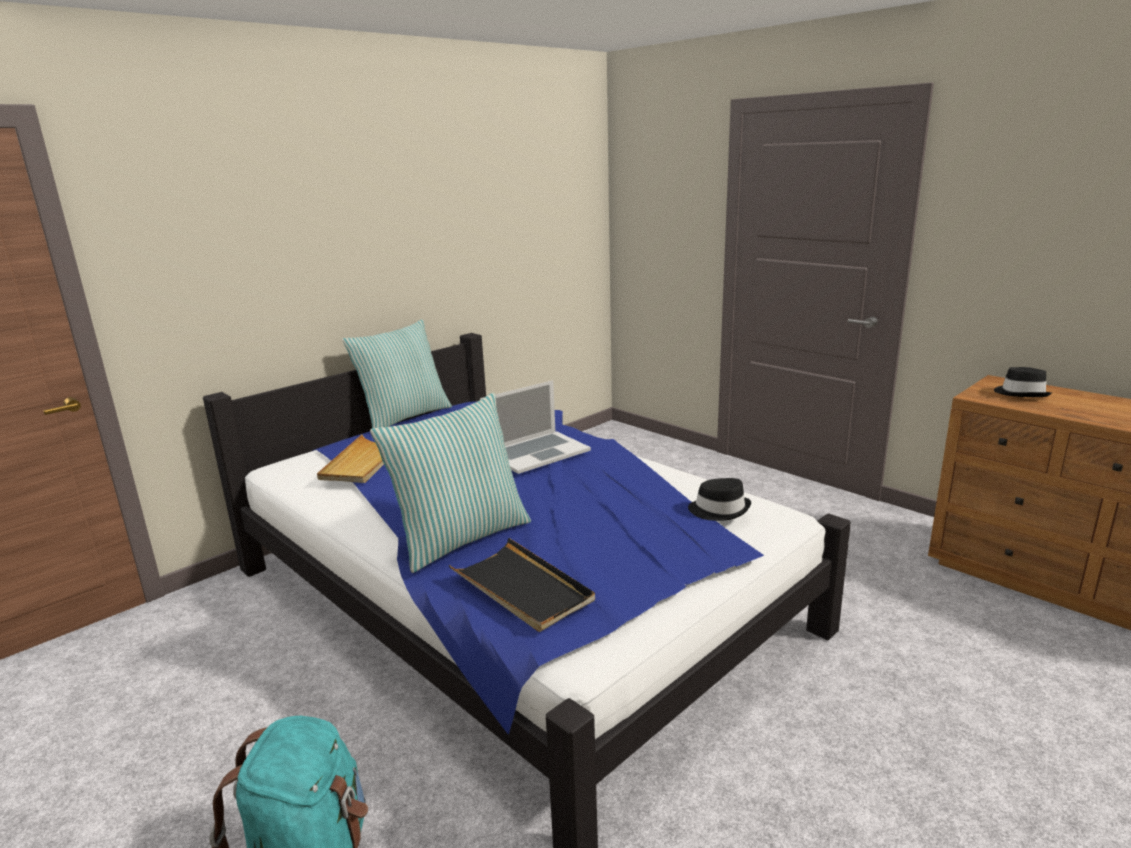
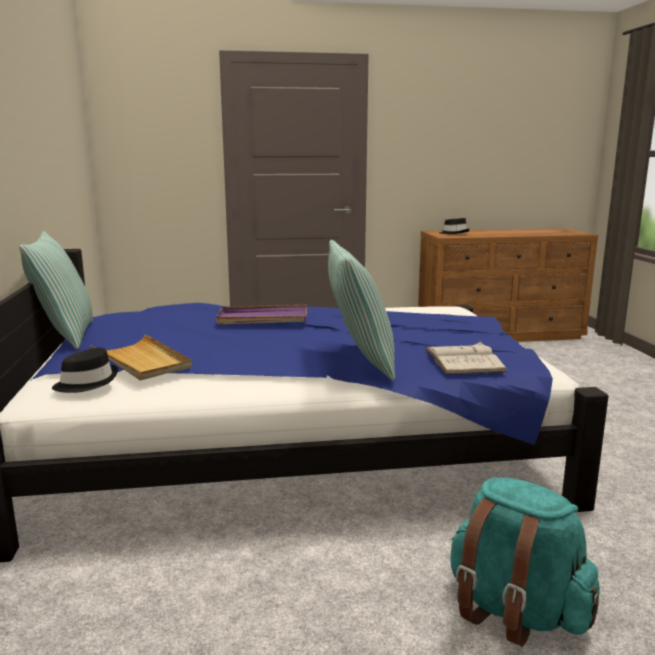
camera: 55 degrees left, 5 degrees down
black tray [449,538,595,632] -> white book [425,342,508,374]
laptop [480,380,591,474] -> purple tray [216,305,307,324]
black hat [688,478,751,521] -> black hat moved to [52,347,118,393]

